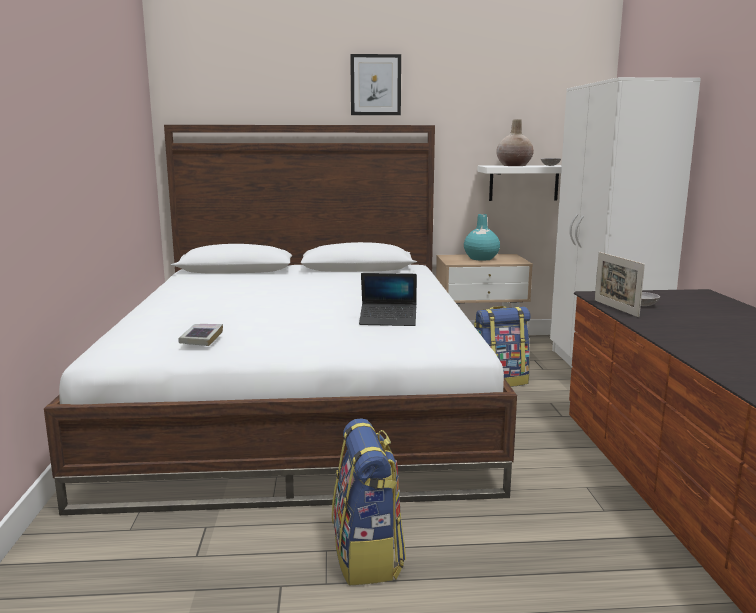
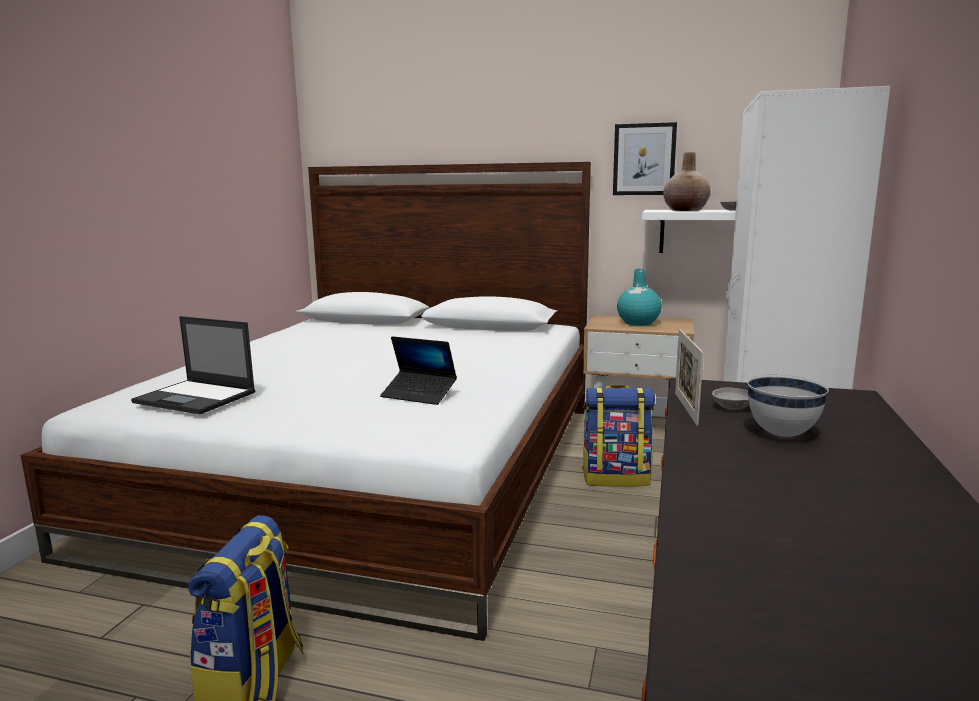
camera: 20 degrees right, 0 degrees up
book [179,324,223,346] -> laptop [131,316,255,414]
picture [350,54,401,115] -> picture moved to [613,122,677,195]
none -> white bowl [747,375,829,437]

